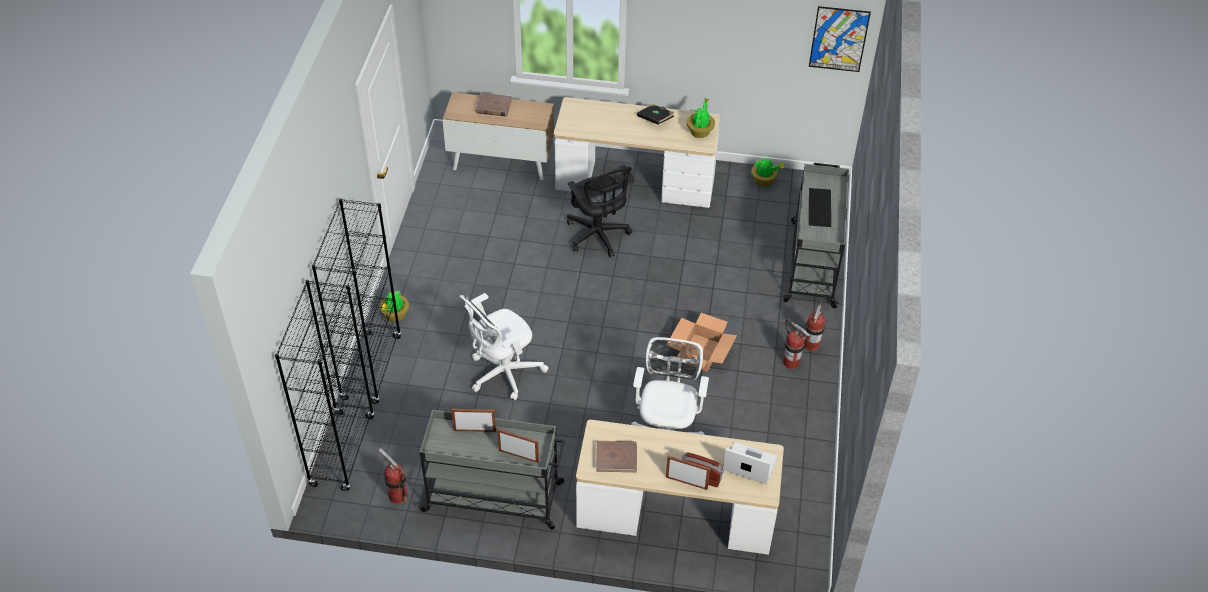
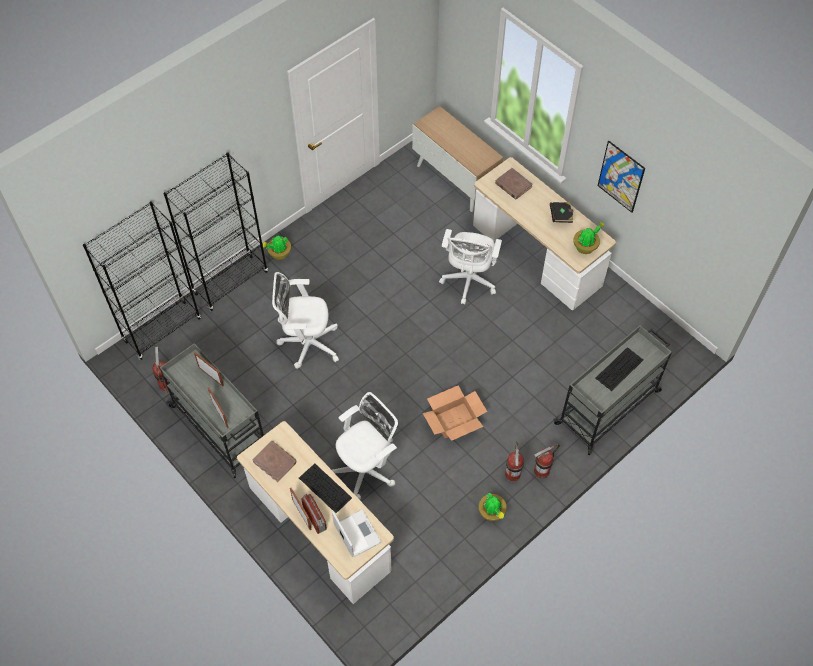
camera: 40 degrees right, 10 degrees up
brown book [476,93,512,116] -> brown book moved to [495,168,533,200]
black office chair [567,165,635,257] -> white office chair [439,229,502,305]
potted plant [751,158,784,187] -> potted plant moved to [479,493,507,521]
picture [809,6,871,72] -> picture moved to [598,141,645,213]
none -> keyboard [299,464,352,513]

